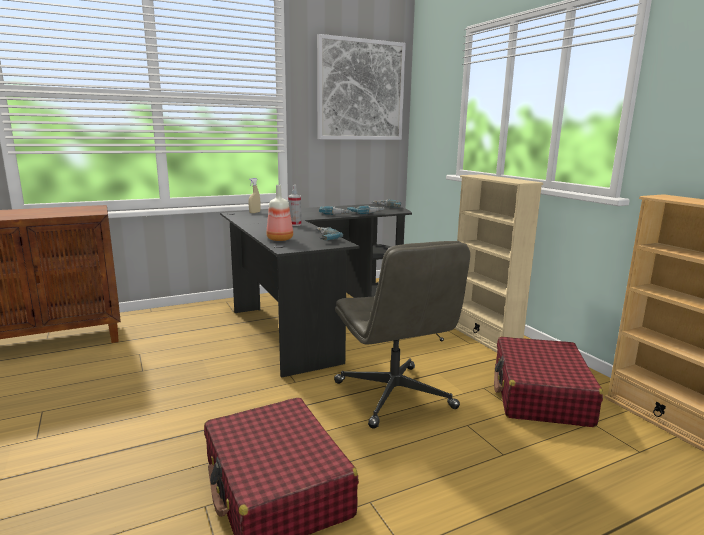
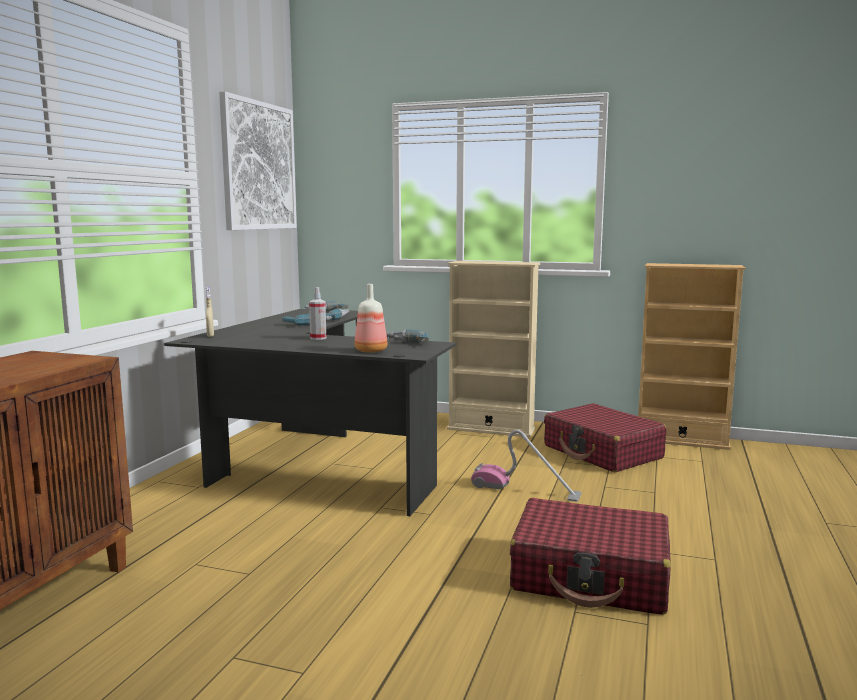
camera: 45 degrees left, 5 degrees down
grey office chair [334,241,470,429] -> vacuum cleaner [471,429,582,502]

